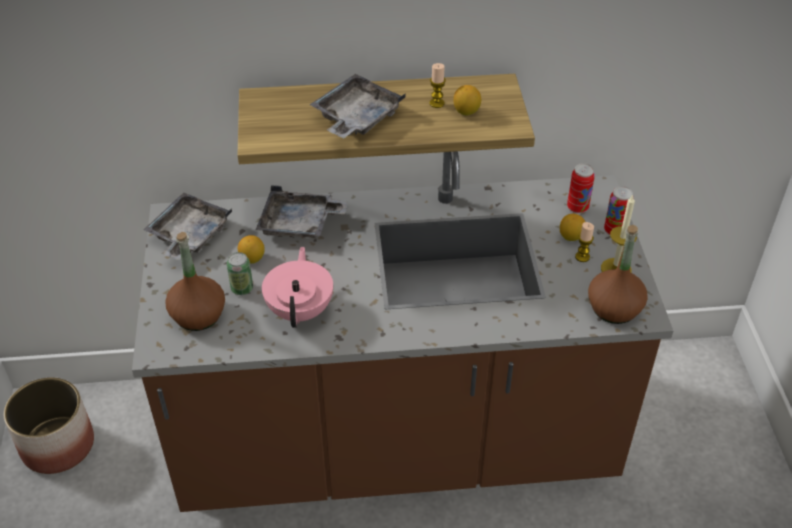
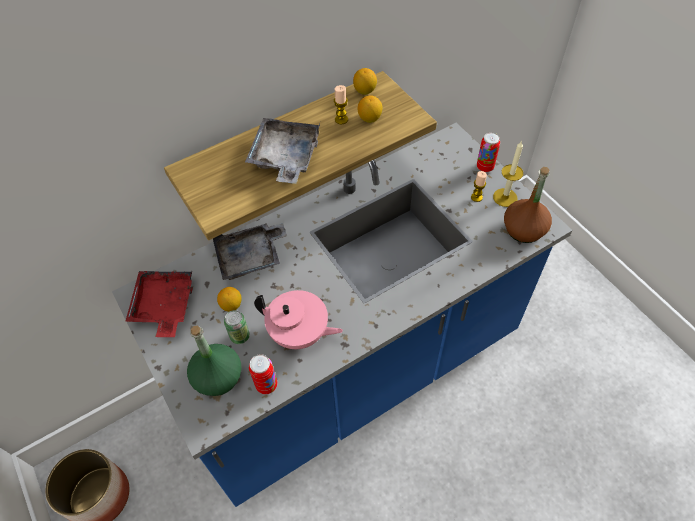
camera: 25 degrees left, 10 degrees up
brown counter [132,151,673,512] -> blue counter [112,123,573,507]
grey tray [143,192,232,260] -> red tray [125,271,193,337]
brown bottle [165,232,225,331] -> green bottle [187,325,242,396]
pink teapot [262,247,333,328] -> pink teapot turned 135 degrees clockwise [254,290,343,349]
lemon [560,214,585,241] -> lemon moved to [353,68,377,95]
can [567,163,595,213] -> can moved to [249,354,277,394]

